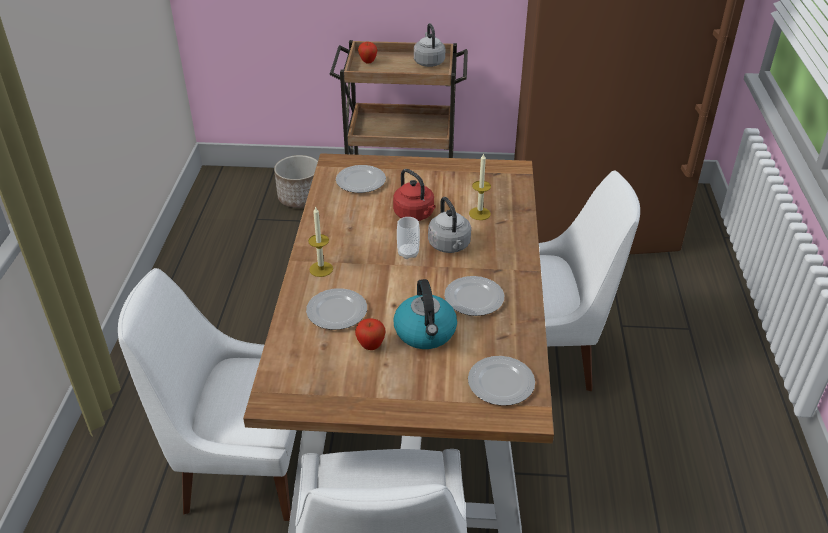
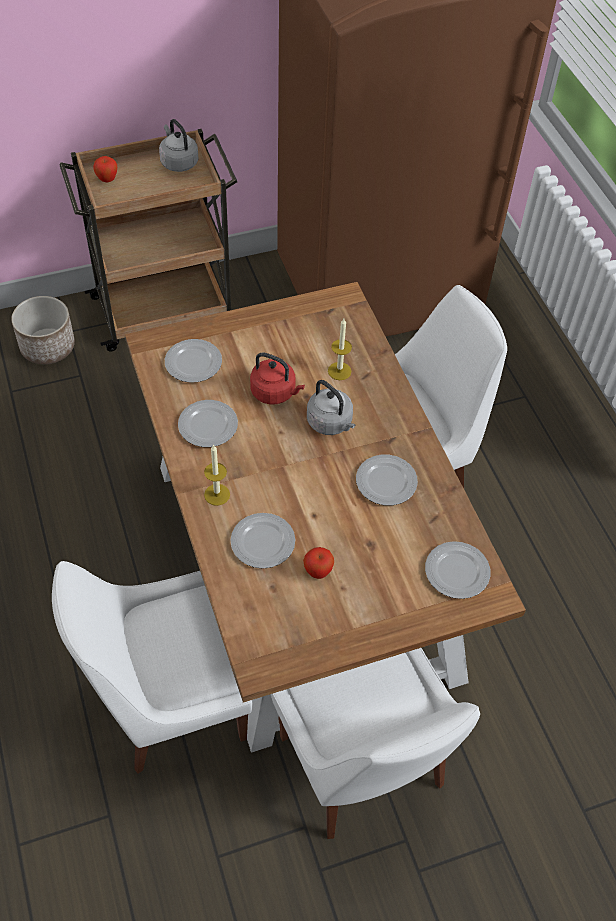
camera: 25 degrees left, 15 degrees up
kettle [394,279,457,349] -> none
cup [397,217,420,259] -> none
none -> plate [178,400,238,447]

